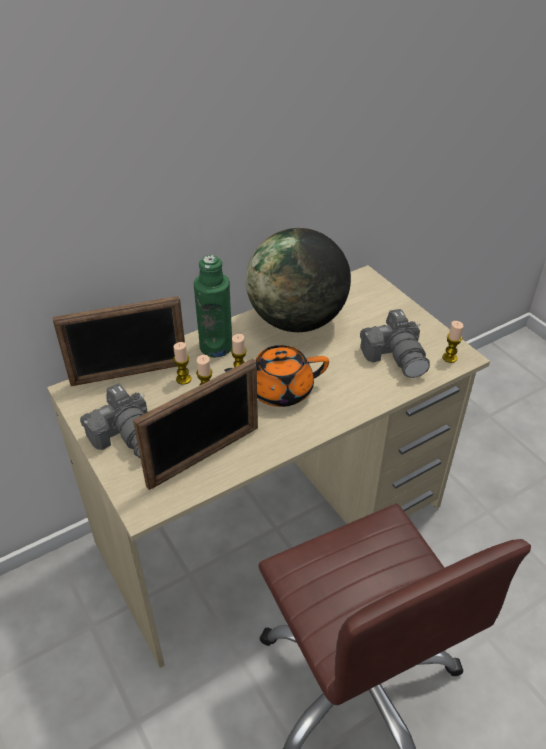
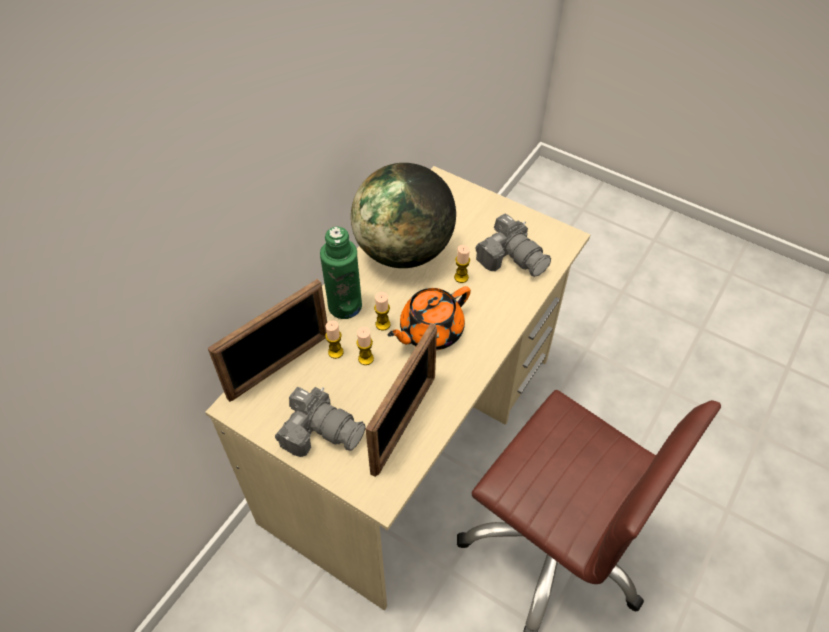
camera: 25 degrees left, 10 degrees up
candle [442,321,463,363] -> candle moved to [454,245,470,283]

